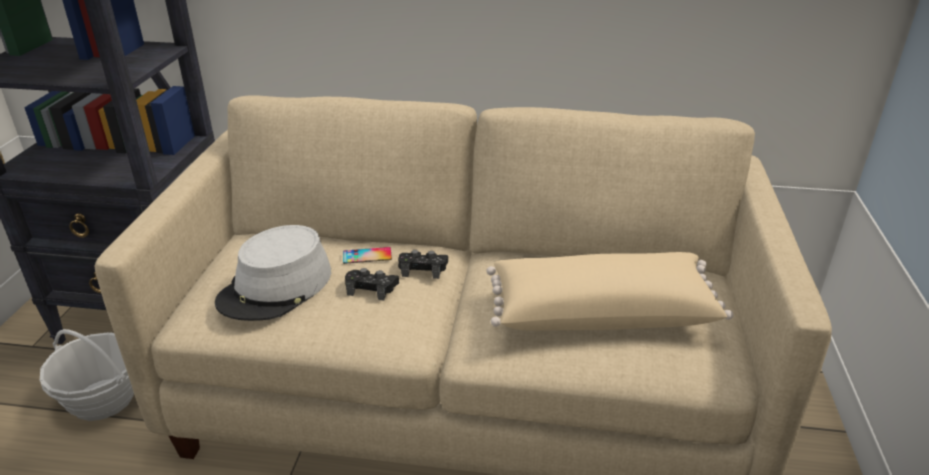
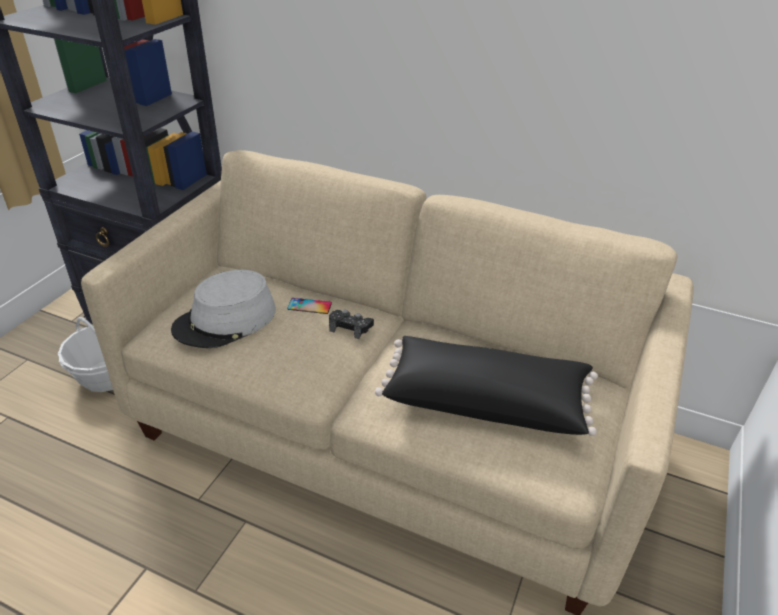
camera: 15 degrees right, 5 degrees up
black game controller [345,268,399,301] -> none
beige pillow [486,252,733,331] -> black pillow [375,336,598,436]

